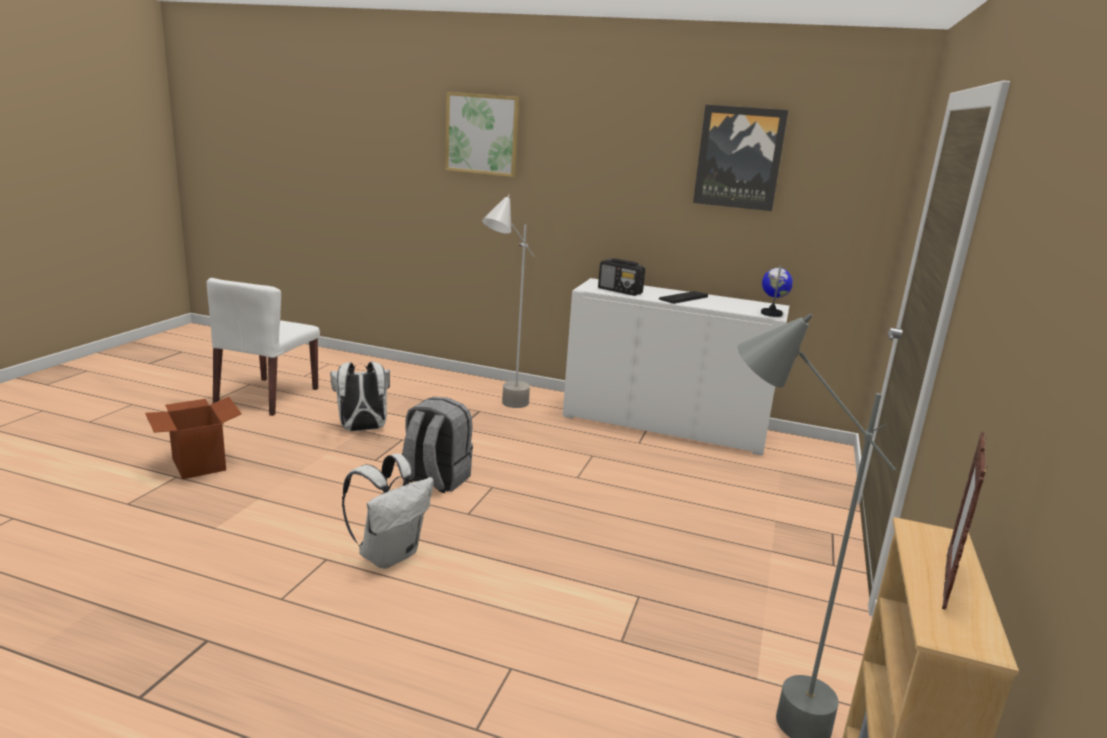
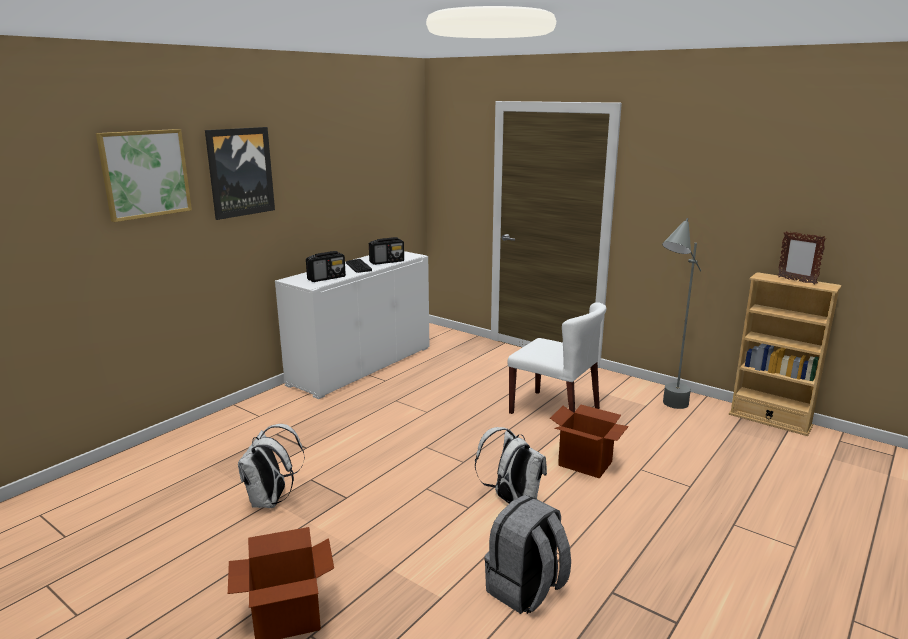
camera: 70 degrees left, 0 degrees up
white chair [207,278,320,416] -> white chair moved to [507,302,606,414]
grey backpack [402,397,473,493] -> grey backpack moved to [484,495,571,614]
grey floor lamp [482,194,535,408] -> none
picture [693,105,788,211] -> picture moved to [205,127,275,220]
globe [761,266,793,317] -> none
none -> radio [369,237,404,265]
none -> cardboard box [550,405,629,479]

